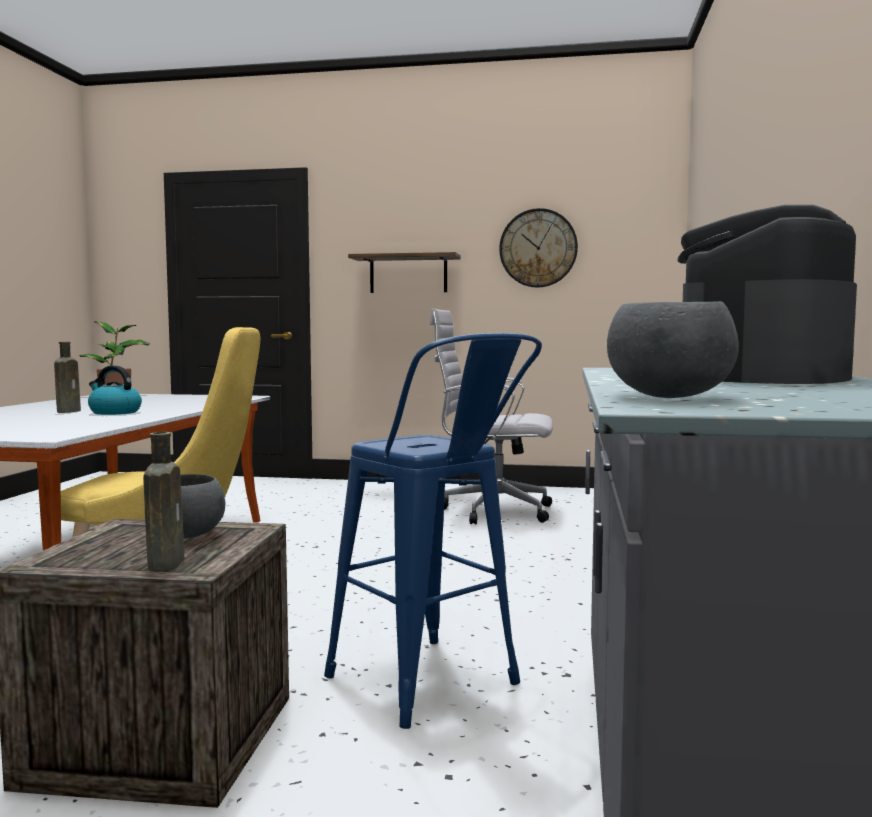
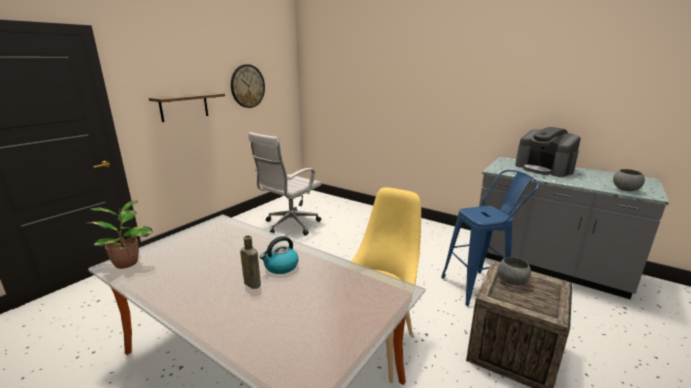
camera: 65 degrees left, 15 degrees up
brown bottle [143,432,184,571] -> none

